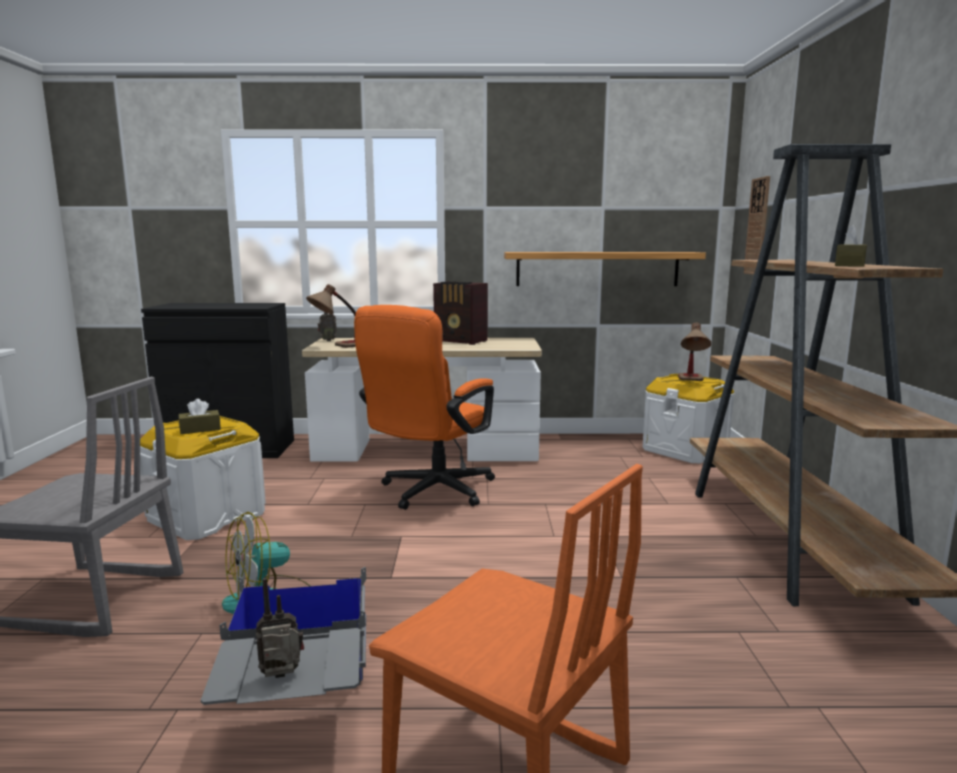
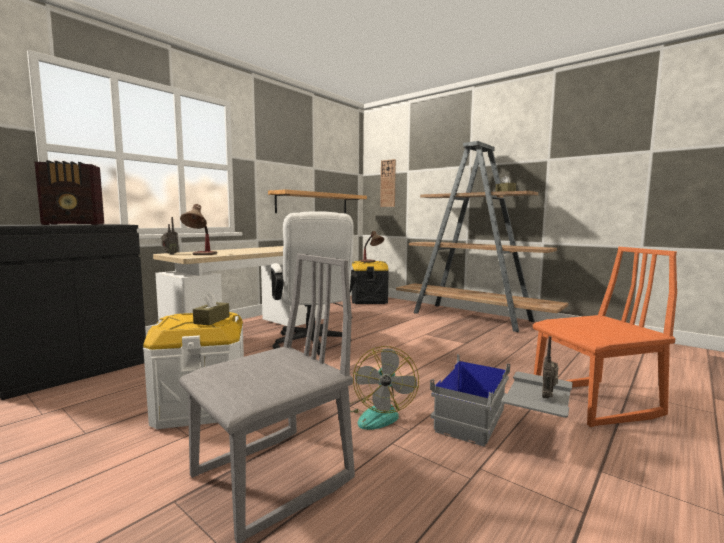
camera: 50 degrees left, 5 degrees down
orange office chair [354,305,495,510] -> white office chair [271,211,357,355]
radio [433,281,488,345] -> radio moved to [35,160,104,225]
white storage box [643,374,734,463] -> black storage box [352,261,389,304]

